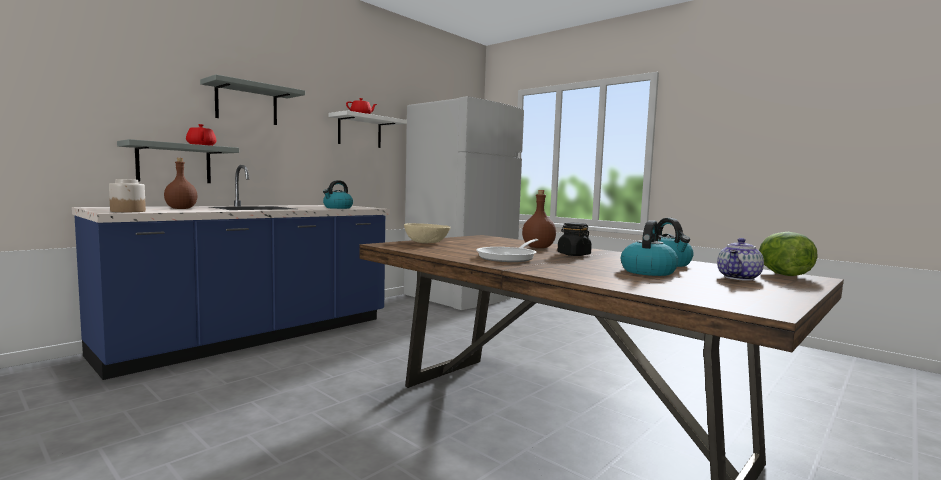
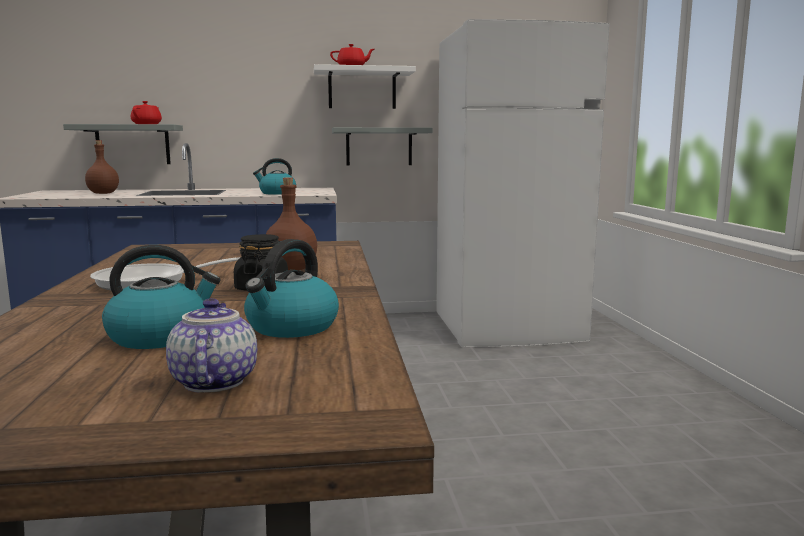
camera: 40 degrees right, 5 degrees up
jar [109,179,146,212] -> none
grey shelf [200,74,305,125] -> grey shelf moved to [332,127,432,166]
beige bowl [404,223,451,243] -> none
teapot [717,238,764,281] -> teapot turned 90 degrees clockwise [166,298,257,393]
lettuce [759,232,818,276] -> none

